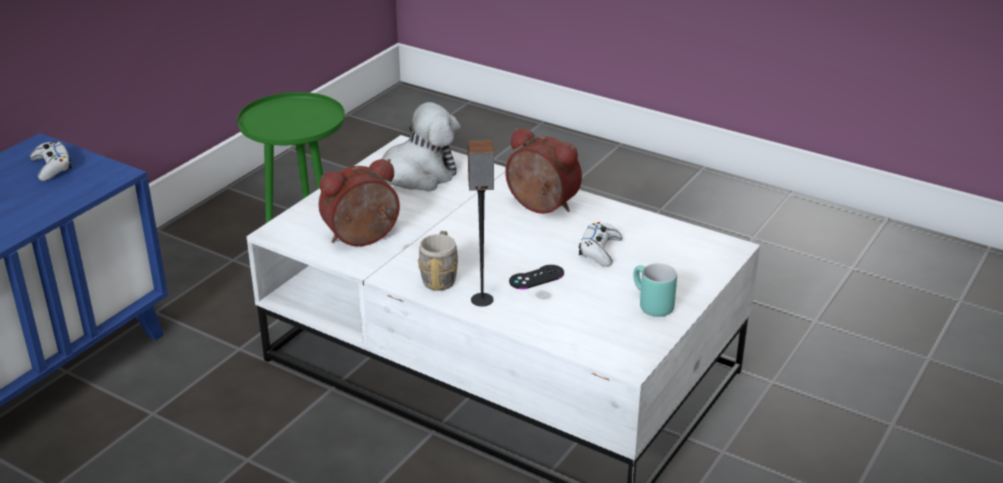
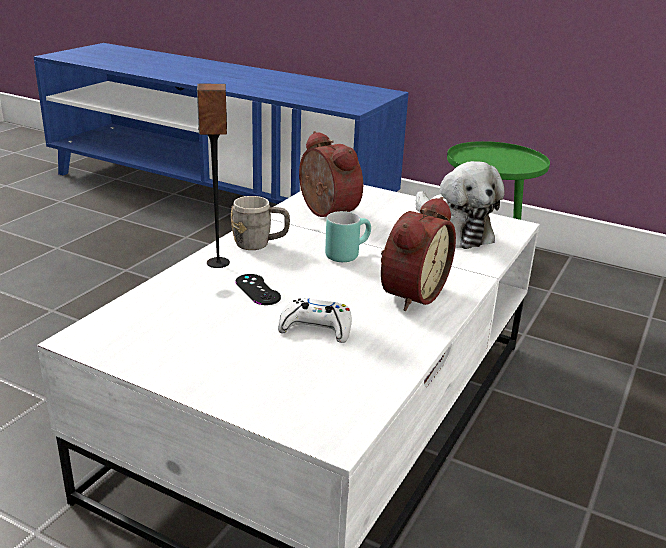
camera: 85 degrees right, 5 degrees down
white game controller [30,142,72,181] -> none
turquoise mug [633,263,677,317] -> turquoise mug moved to [325,211,371,262]

